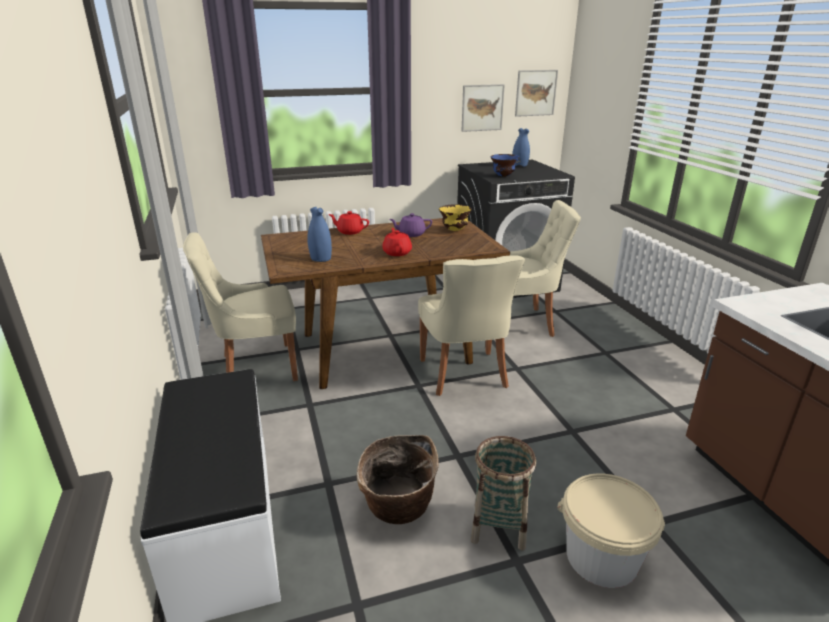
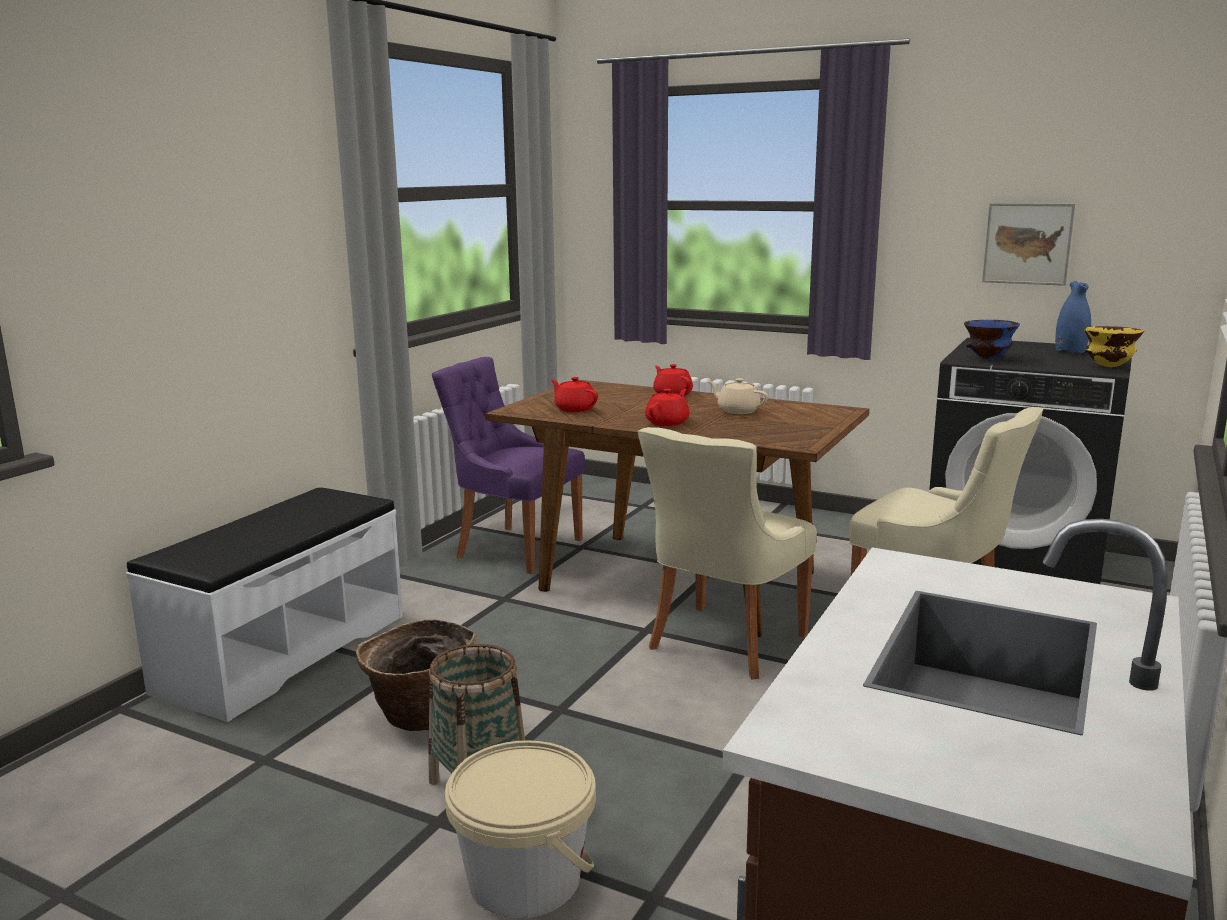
camera: 45 degrees right, 10 degrees down
beige chair [183,232,298,381] -> purple chair [432,357,585,574]
blue vase [307,207,332,262] -> red teapot [551,377,598,412]
purple teapot [389,213,432,237] -> beige teapot [708,378,768,414]
yellow bowl [439,204,472,231] -> yellow bowl moved to [1084,326,1144,367]
picture [515,70,558,117] -> none

